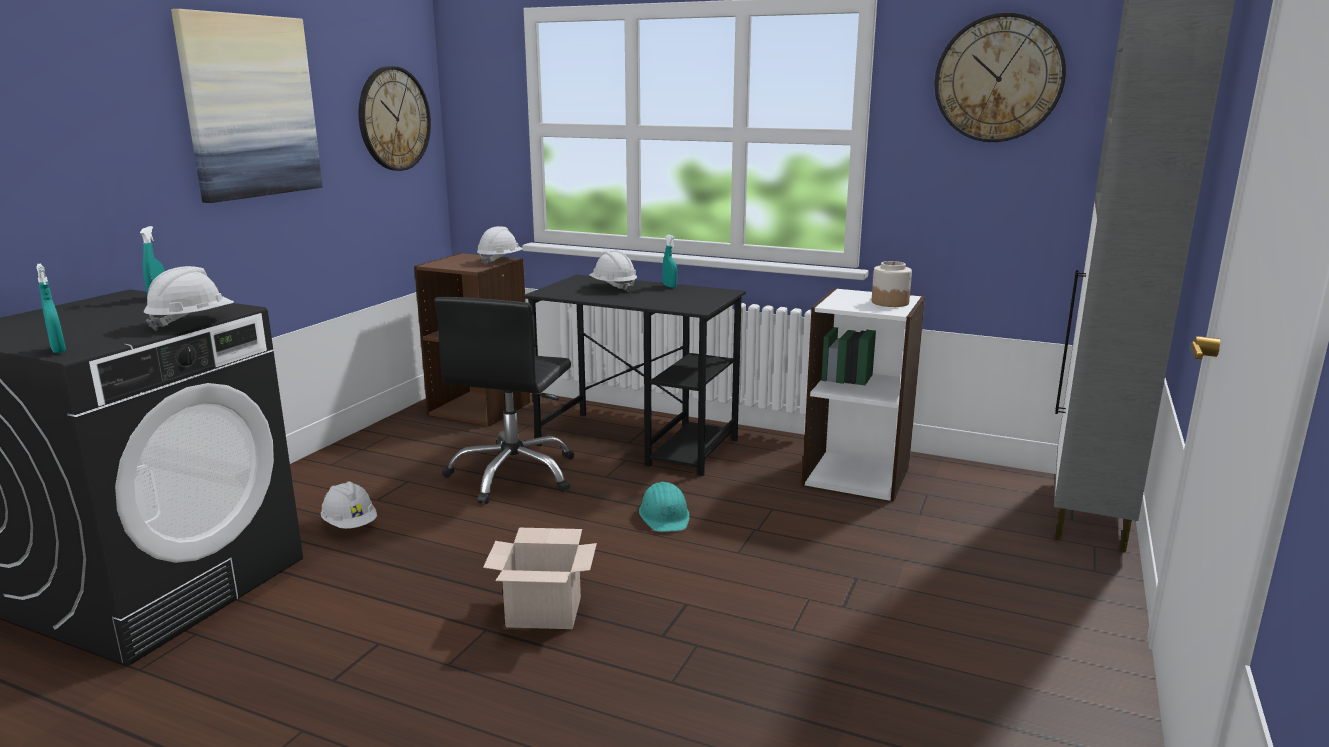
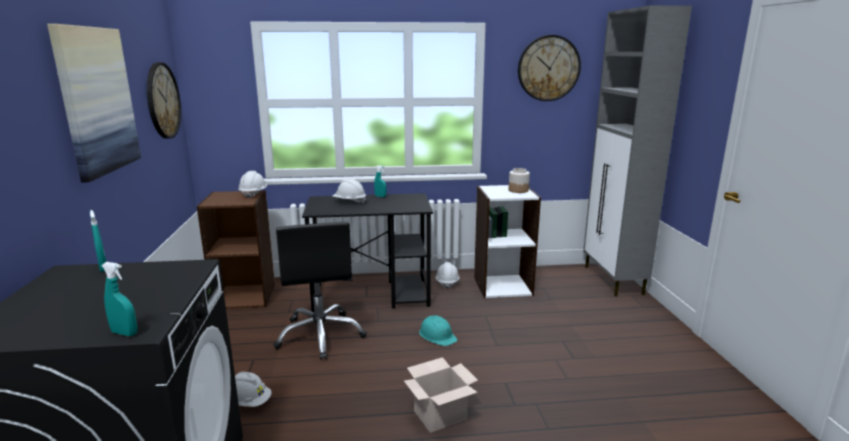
camera: 30 degrees left, 0 degrees up
white hard hat [144,266,234,331] -> white hard hat moved to [435,262,460,289]

